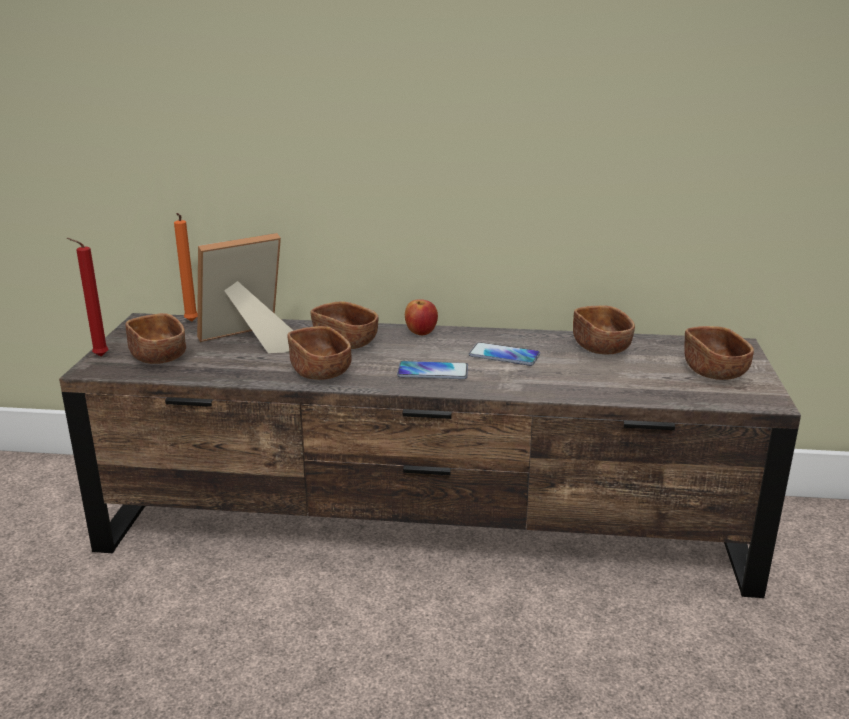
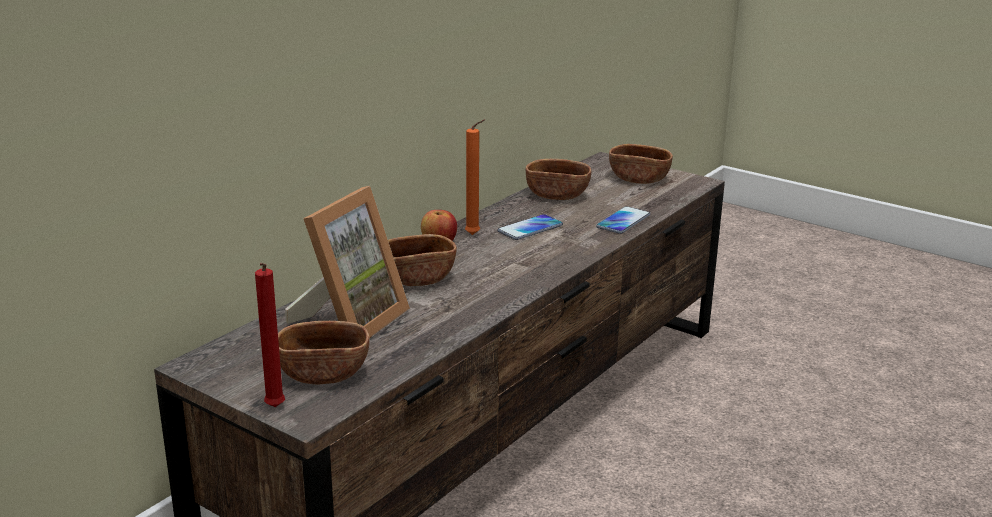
camera: 60 degrees left, 0 degrees up
orange candle [174,213,197,322] -> orange candle moved to [465,120,485,235]
picture frame [197,233,294,353] -> picture frame turned 150 degrees counterclockwise [285,186,410,338]
brown bowl [287,326,351,380] -> none
phone [397,361,468,379] -> phone moved to [596,206,650,234]

